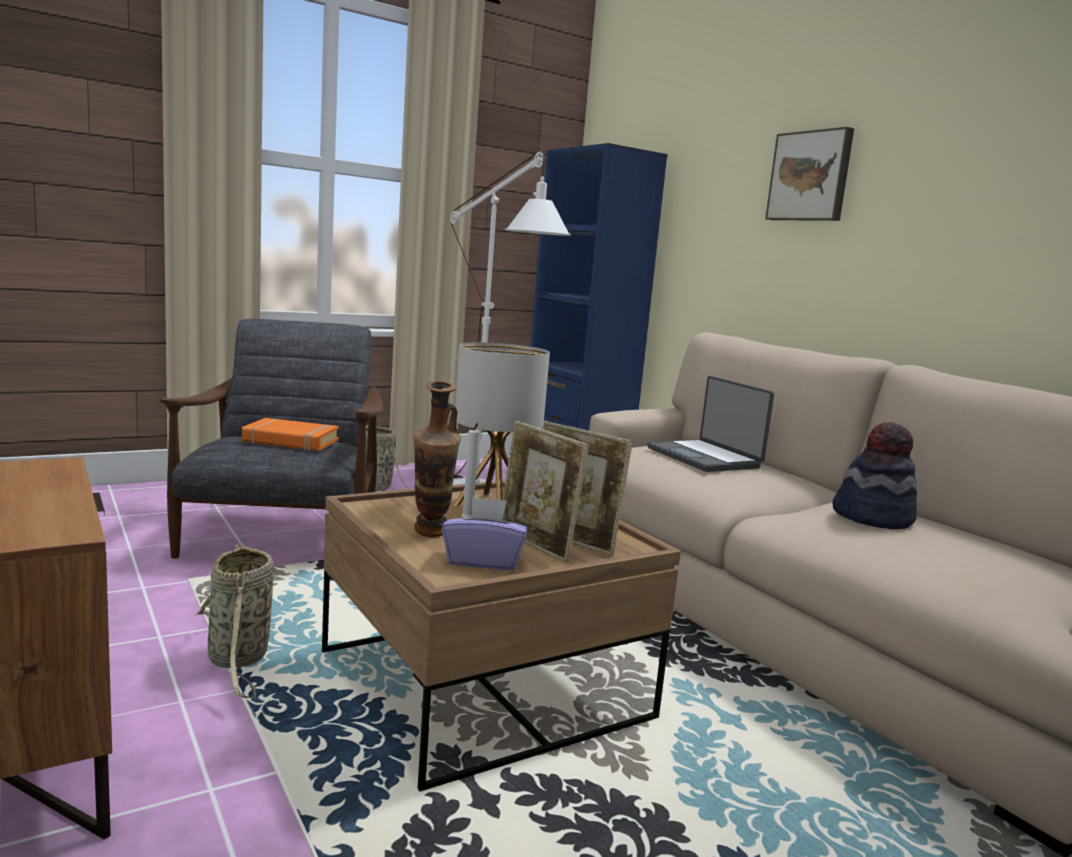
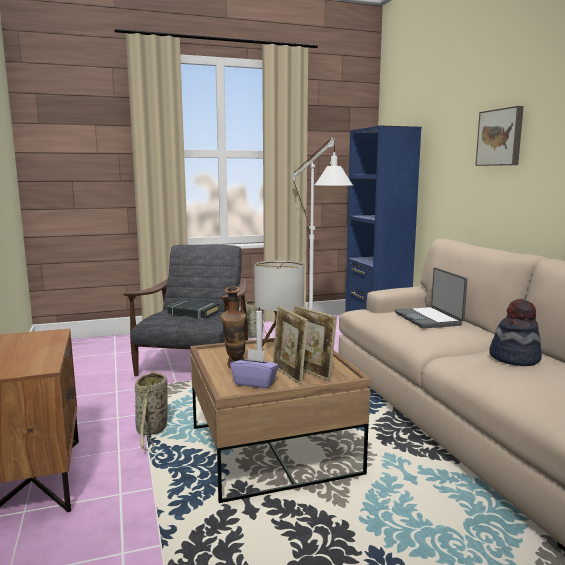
camera: 15 degrees right, 0 degrees up
orange book [242,418,339,451] -> black book [167,300,219,318]

